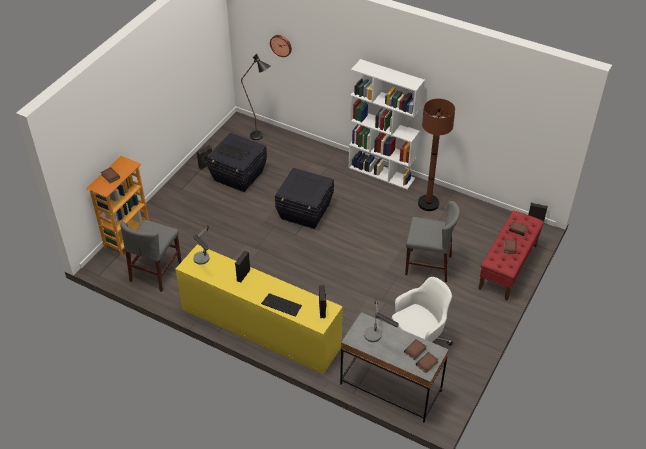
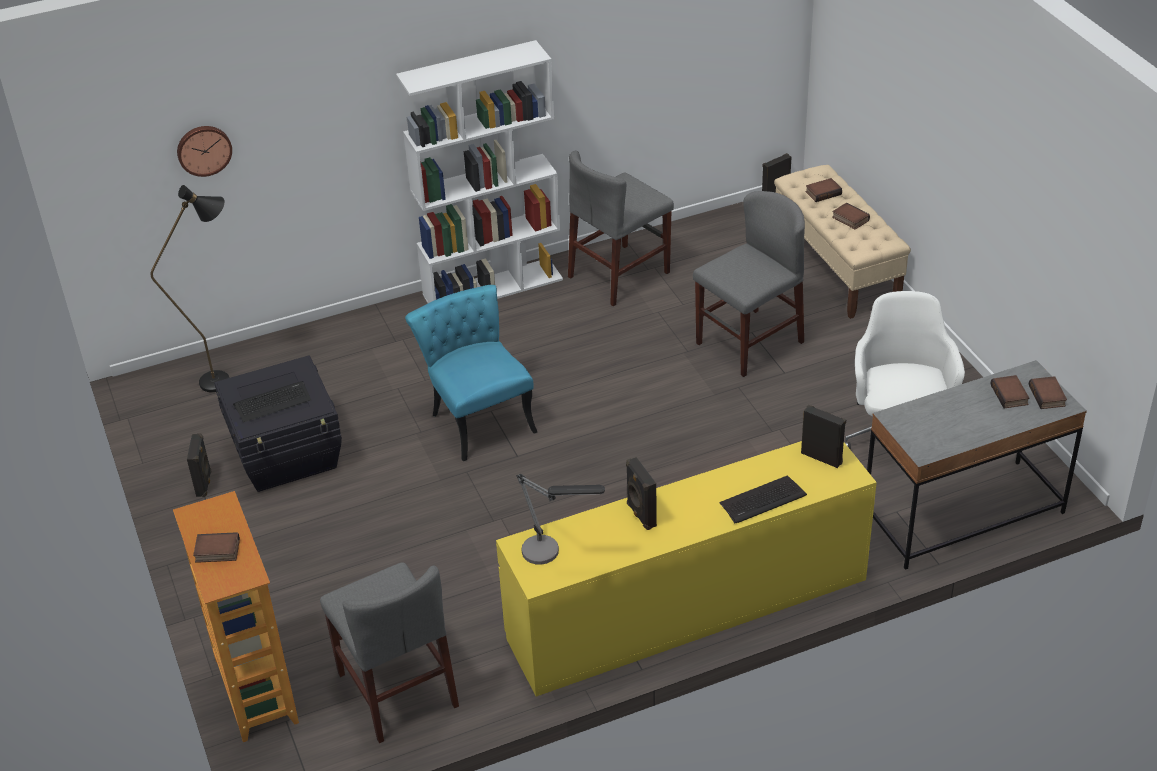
camera: 50 degrees left, 5 degrees down
black storage box [275,168,334,229] -> turquoise chair [405,285,537,461]
table lamp [364,299,399,342] -> none
brown floor lamp [418,99,455,211] -> grey chair [568,151,674,306]
red bench [478,210,544,301] -> beige bench [774,165,911,319]

